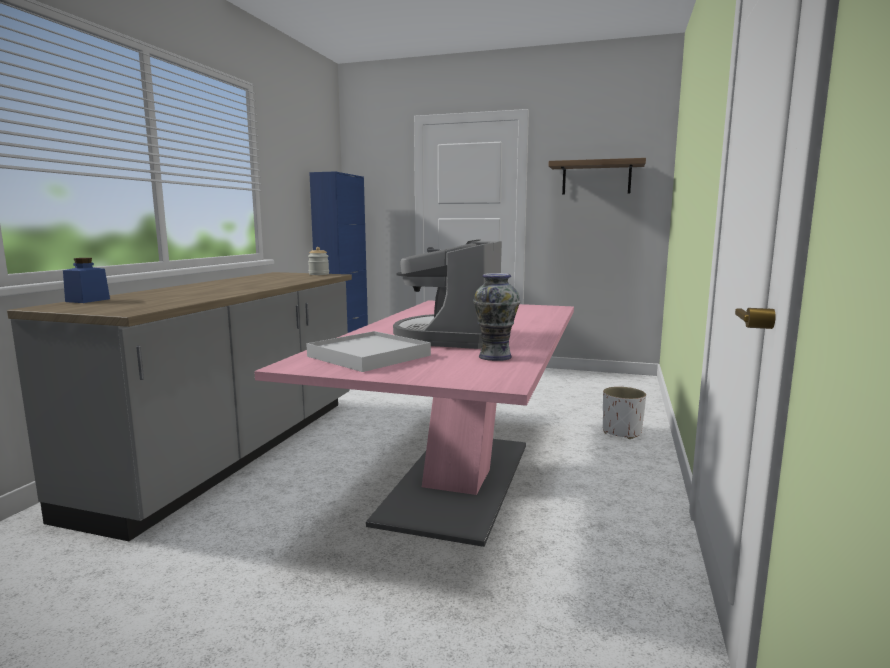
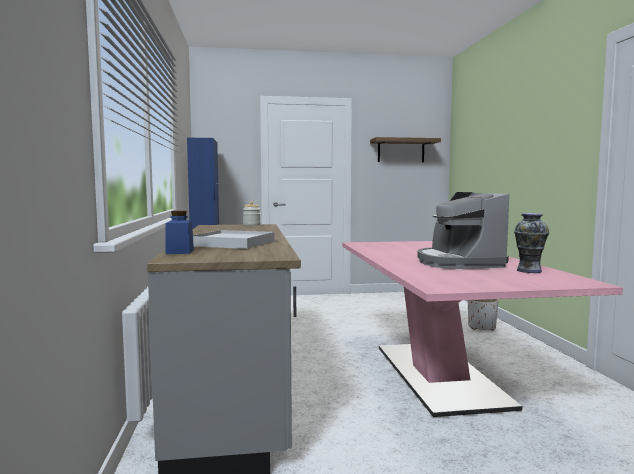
camera: 25 degrees left, 5 degrees down
white tray [306,331,431,372] -> white tray moved to [193,230,274,249]

